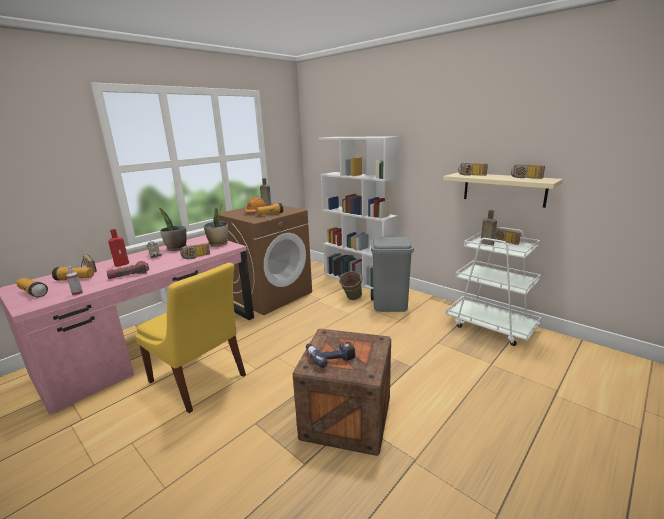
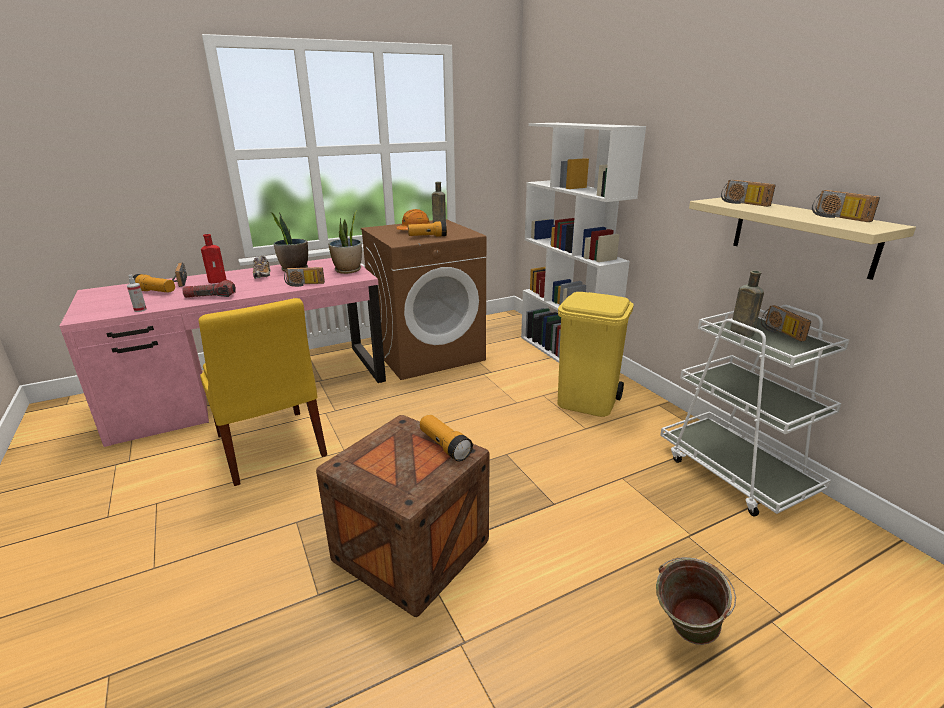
camera: 20 degrees right, 5 degrees up
flashlight [16,278,48,297] -> flashlight moved to [420,414,473,461]
power drill [306,342,355,368] -> none
green bucket [339,271,363,300] -> green bucket moved to [656,557,736,645]
grey trash can [371,237,414,312] -> yellow trash can [557,292,634,417]

